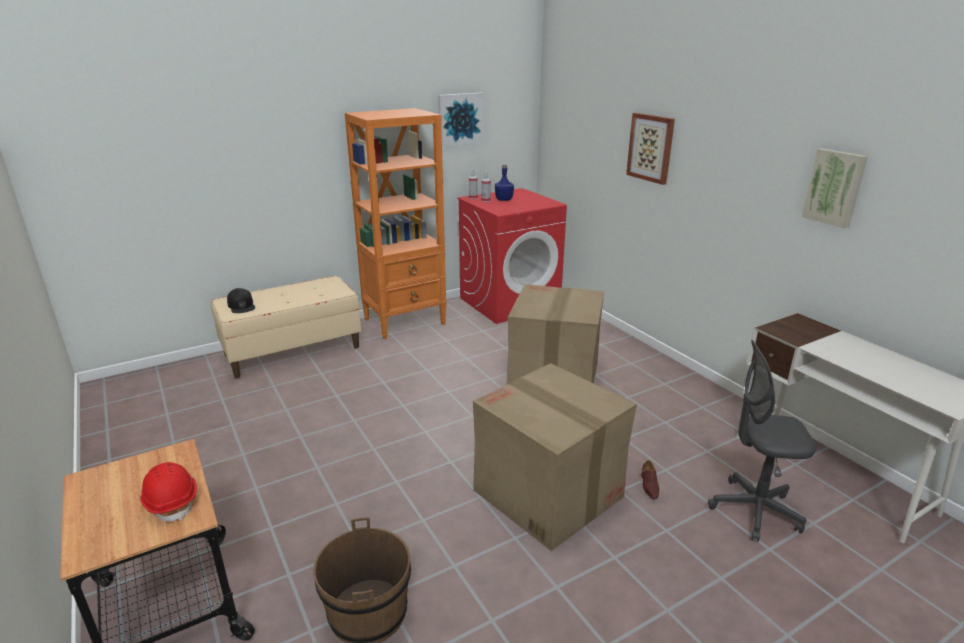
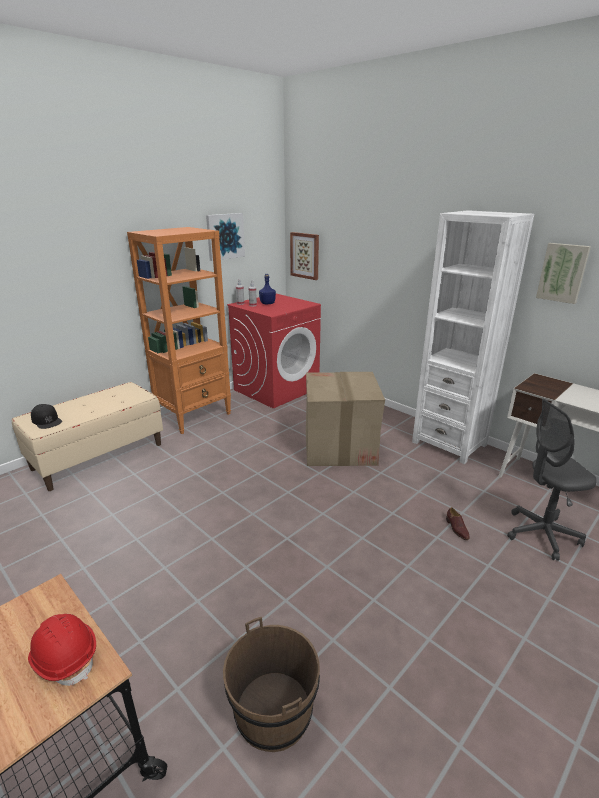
camera: 15 degrees left, 0 degrees up
cardboard box [473,363,637,551] -> none
picture [626,113,675,185] -> picture moved to [290,232,319,280]
none -> white bookcase [412,210,534,464]

